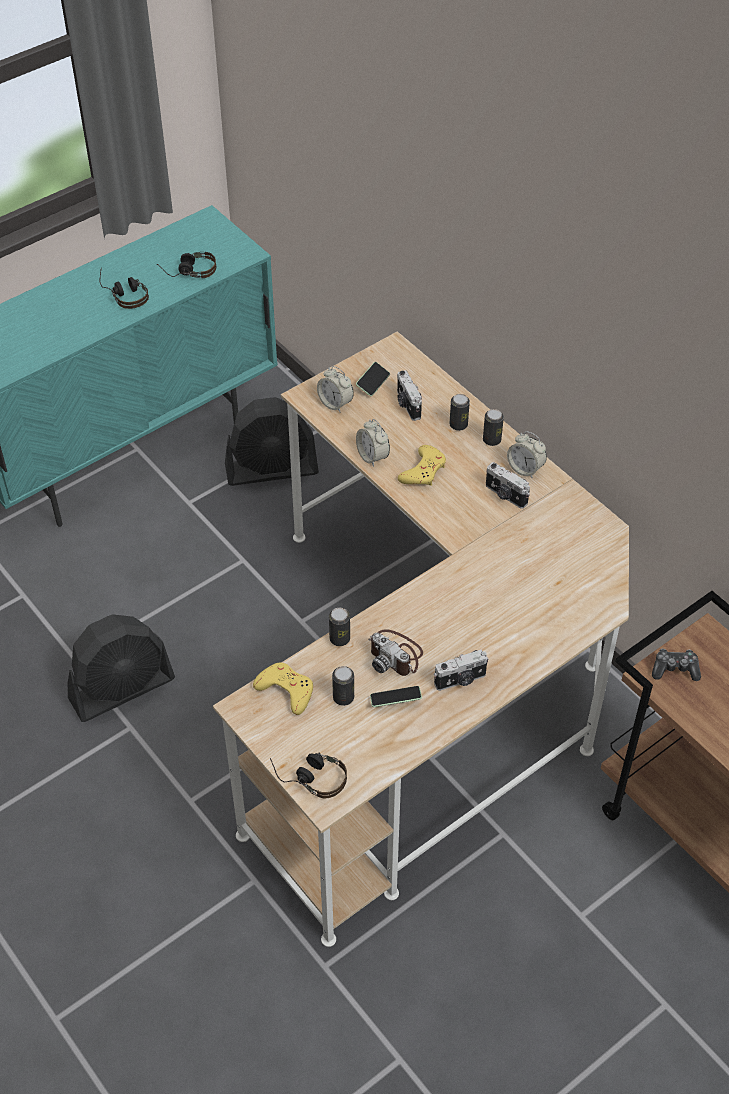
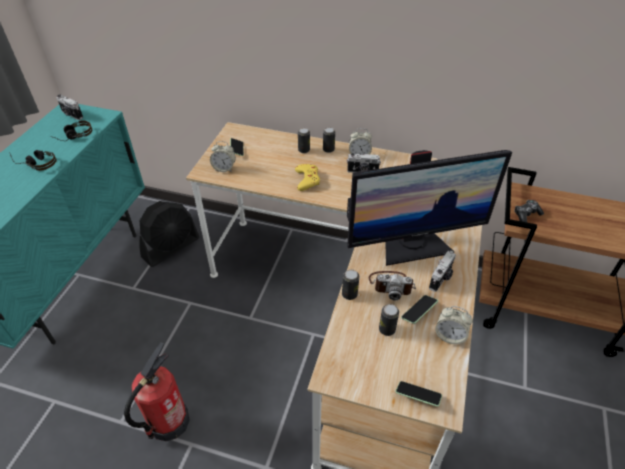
camera: 35 degrees left, 5 degrees down
black fan [68,614,175,722] -> fire extinguisher [124,343,190,441]
yellow game controller [253,663,313,715] -> none
headphones [270,753,347,798] -> phone [395,381,442,407]
alarm clock [356,419,390,467] -> alarm clock moved to [435,306,473,344]
camera [397,370,422,421] -> camera moved to [56,94,83,120]
none -> monitor [347,150,512,266]

